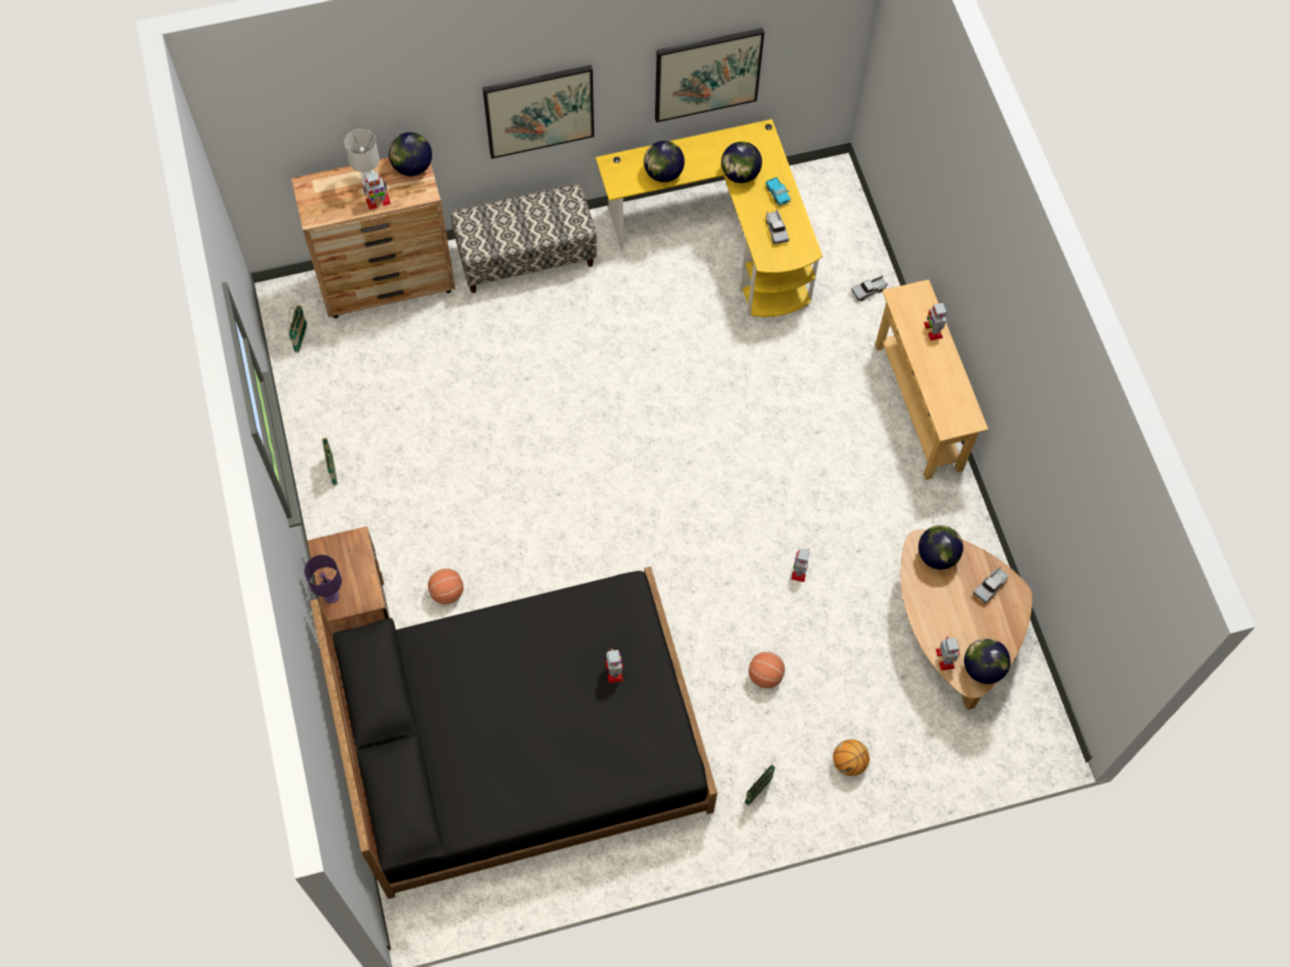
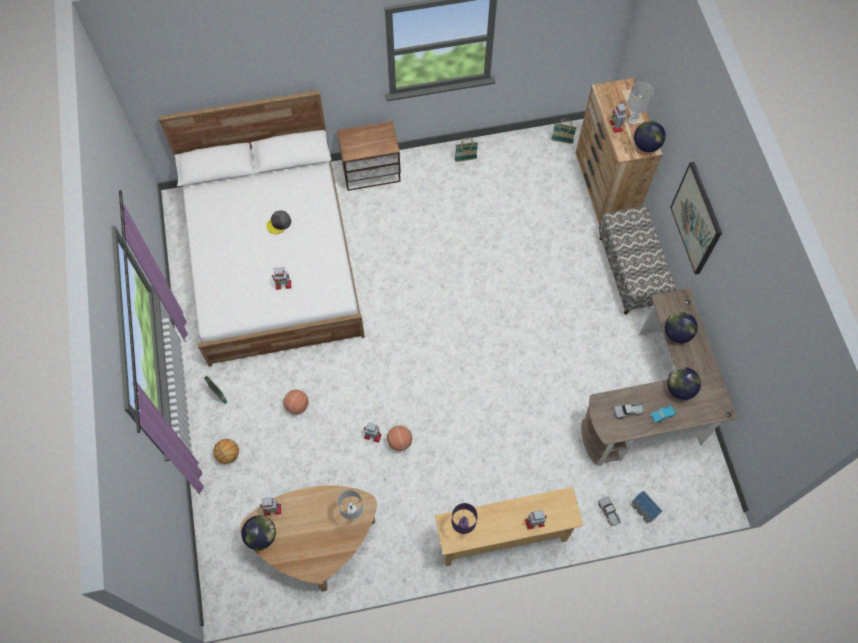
camera: 95 degrees right, 0 degrees up
purple table lamp [304,555,342,603] -> purple table lamp moved to [452,503,477,534]
black bed [310,567,718,899] -> white bed [158,90,365,367]
basketball [428,569,463,604] -> basketball moved to [387,426,412,451]
yellow desk [596,119,823,317] -> brown desk [581,288,737,466]
picture [655,28,765,123] -> none
globe [918,525,963,570] -> white table lamp [337,490,363,520]
toy truck [973,566,1009,603] -> none
none -> grey cap [266,210,291,234]
none -> toy house [631,491,662,523]

